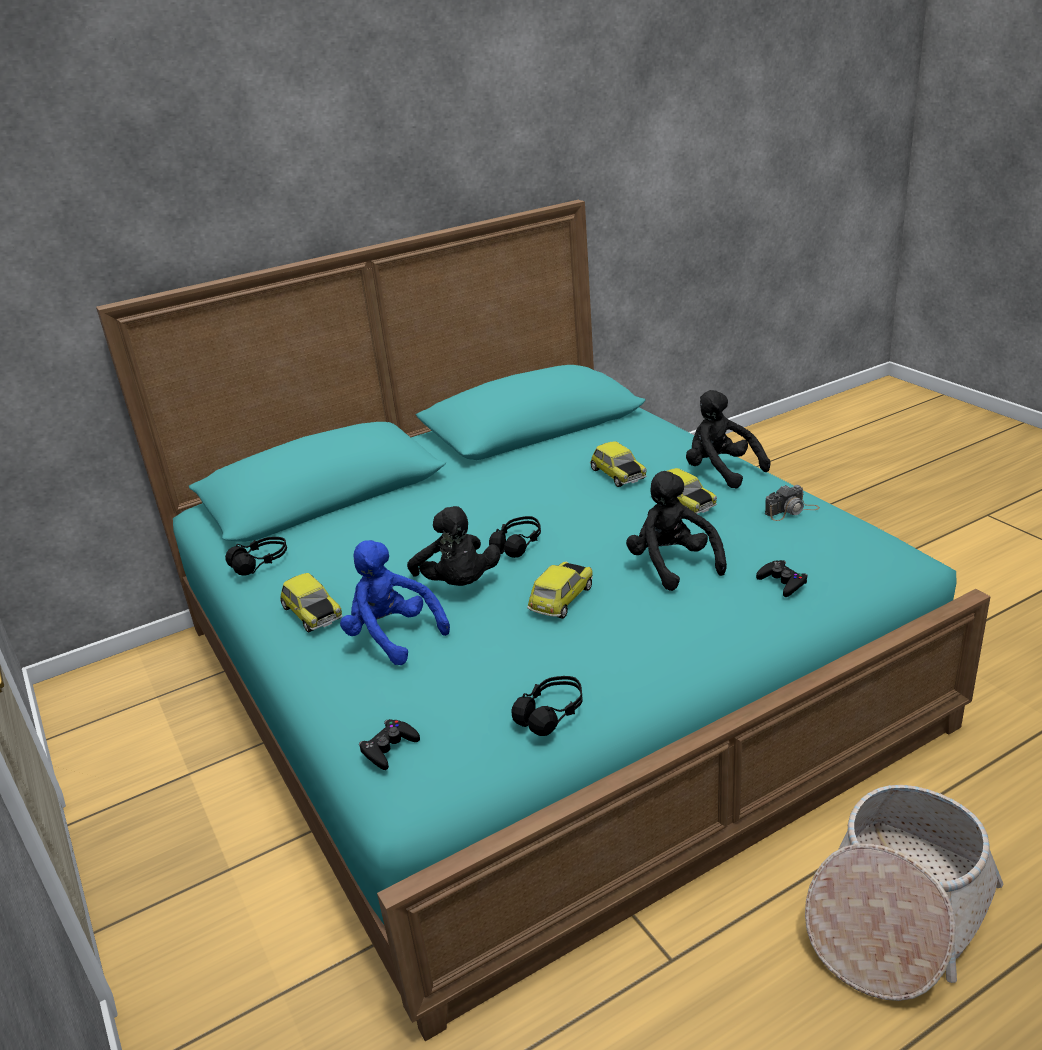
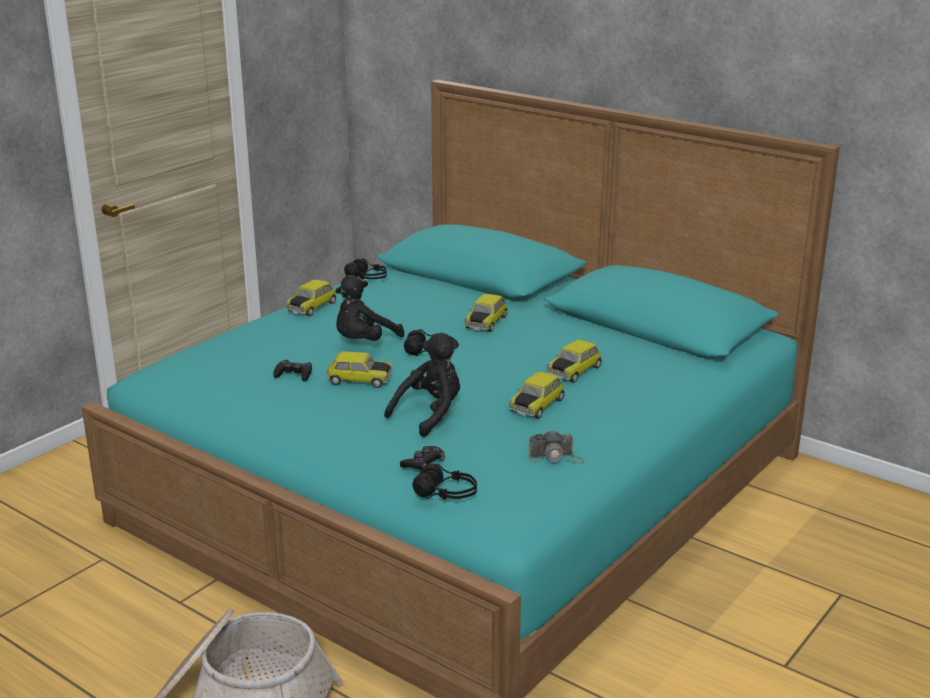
camera: 65 degrees right, 5 degrees down
blue plush toy [340,540,450,665] -> none
black game controller [359,719,420,770] -> black game controller moved to [273,360,312,382]
black headphones [512,676,583,736] -> black headphones moved to [412,464,477,500]
black plush toy [686,390,770,489] -> none
camera [765,485,820,521] -> camera turned 45 degrees counterclockwise [529,430,584,463]
none -> toy car [465,294,508,332]

